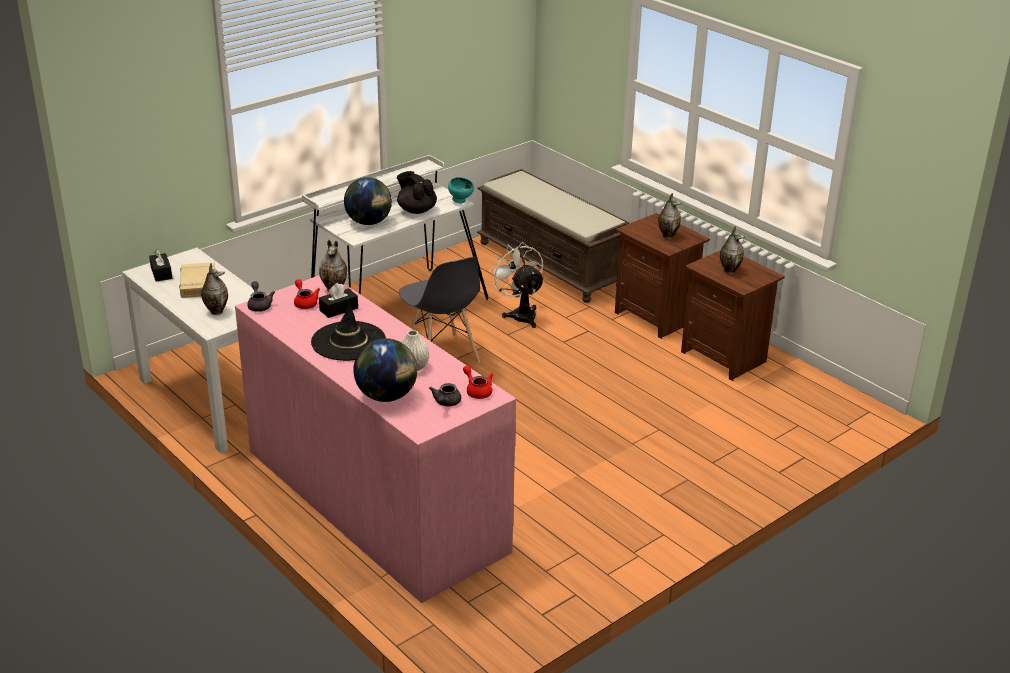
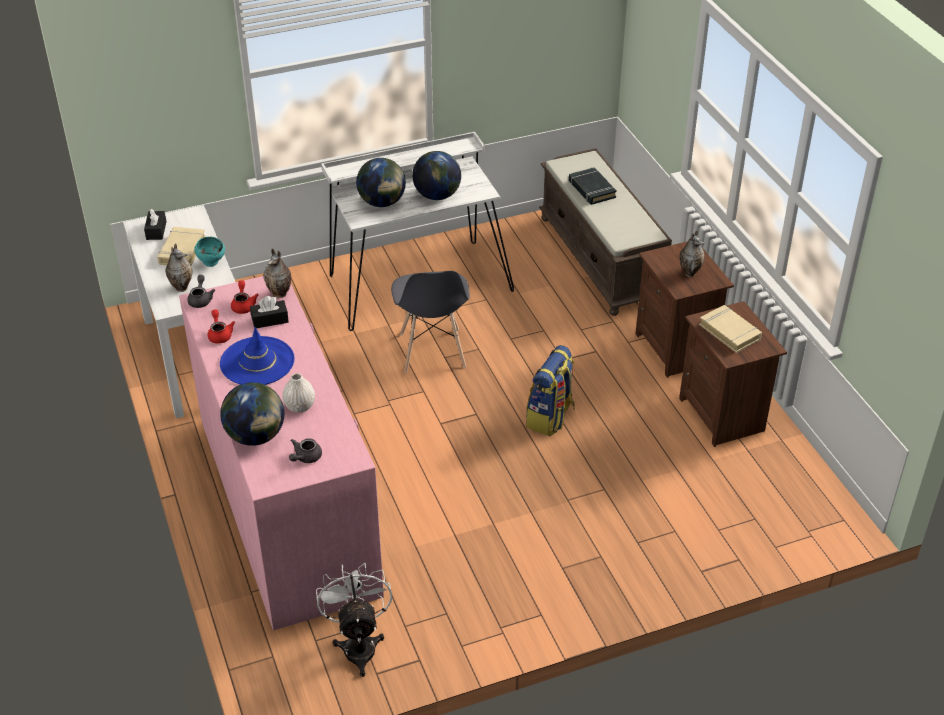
camera: 20 degrees right, 10 degrees up
black hat [311,302,386,361] -> blue hat [220,327,295,385]
black teapot [397,171,437,214] -> globe [412,151,461,200]
turquoise bowl [448,177,474,203] -> turquoise bowl moved to [194,237,225,267]
red teapot [463,366,493,399] -> red teapot moved to [208,309,235,344]
white fan [489,242,545,328] -> white fan moved to [316,563,392,677]
vase [720,226,745,274] -> beige book [699,305,762,353]
none -> backpack [526,345,575,436]
none -> black book [569,167,617,205]

